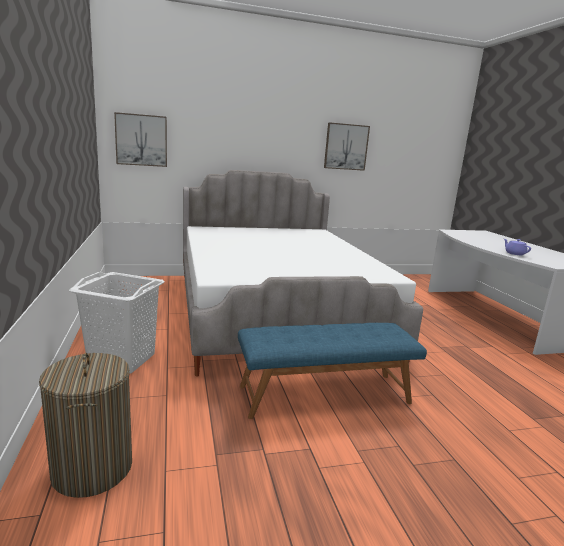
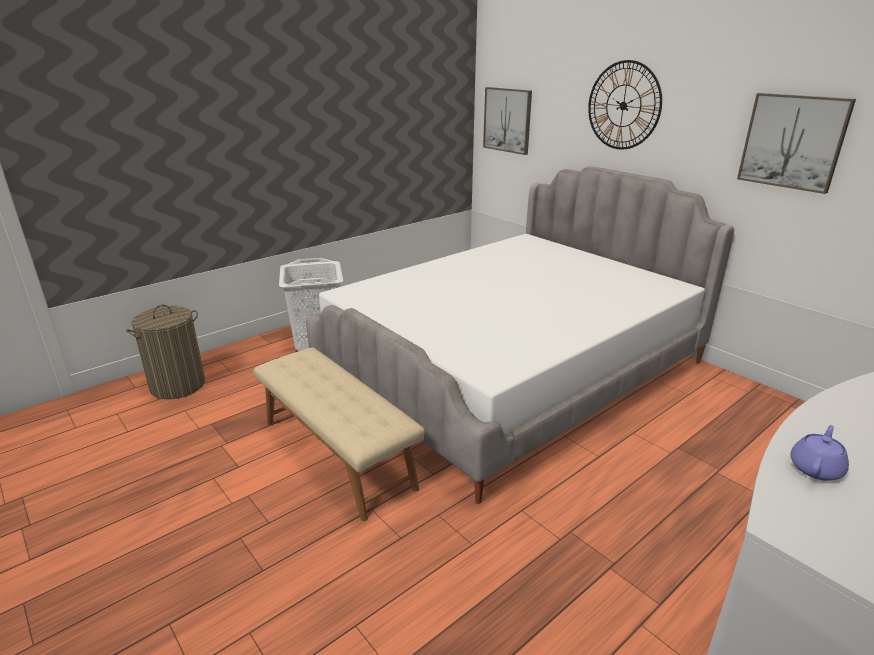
camera: 65 degrees right, 10 degrees up
blue bench [238,323,427,419] -> beige bench [253,347,425,521]
none -> wall clock [588,60,662,150]

